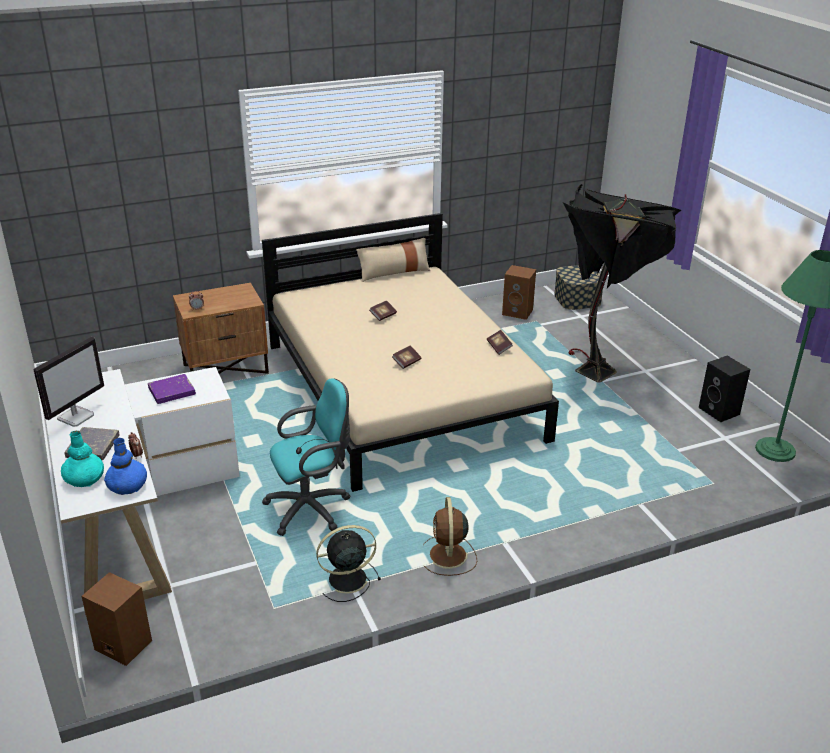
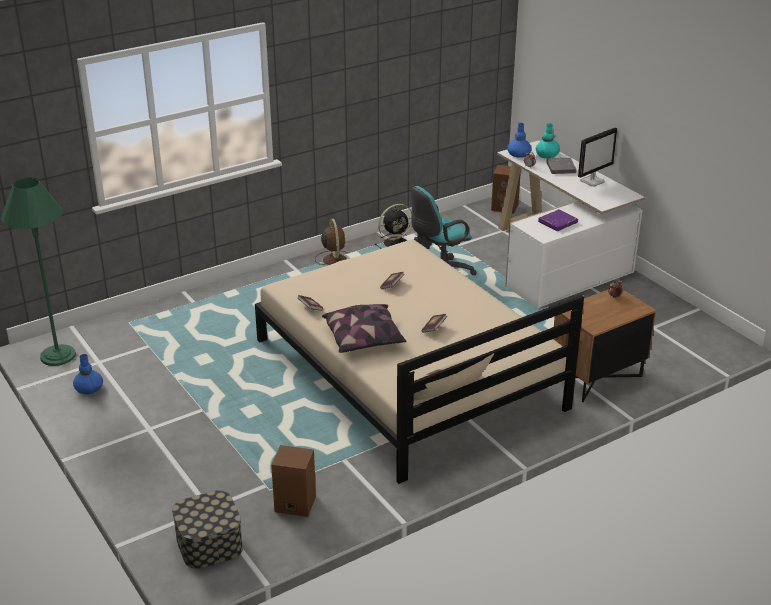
camera: 170 degrees right, 0 degrees up
monitor [34,337,104,427] -> monitor turned 150 degrees counterclockwise [578,127,617,187]
black floor lamp [563,184,681,383] -> none
black speaker [699,356,751,422] -> blue vase [73,354,103,395]
none -> pillow [322,304,407,353]

